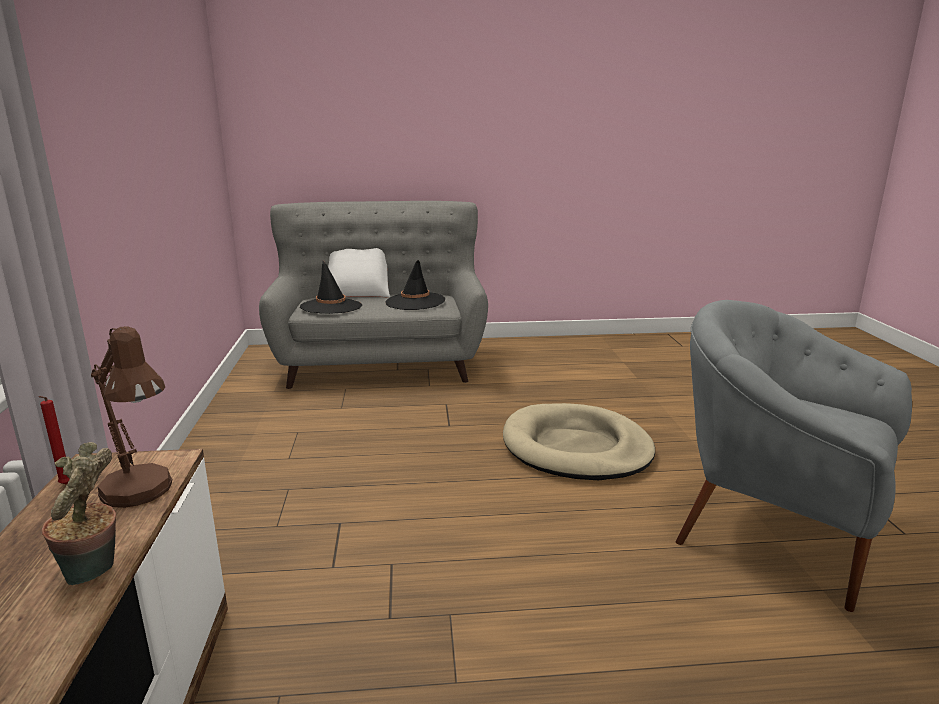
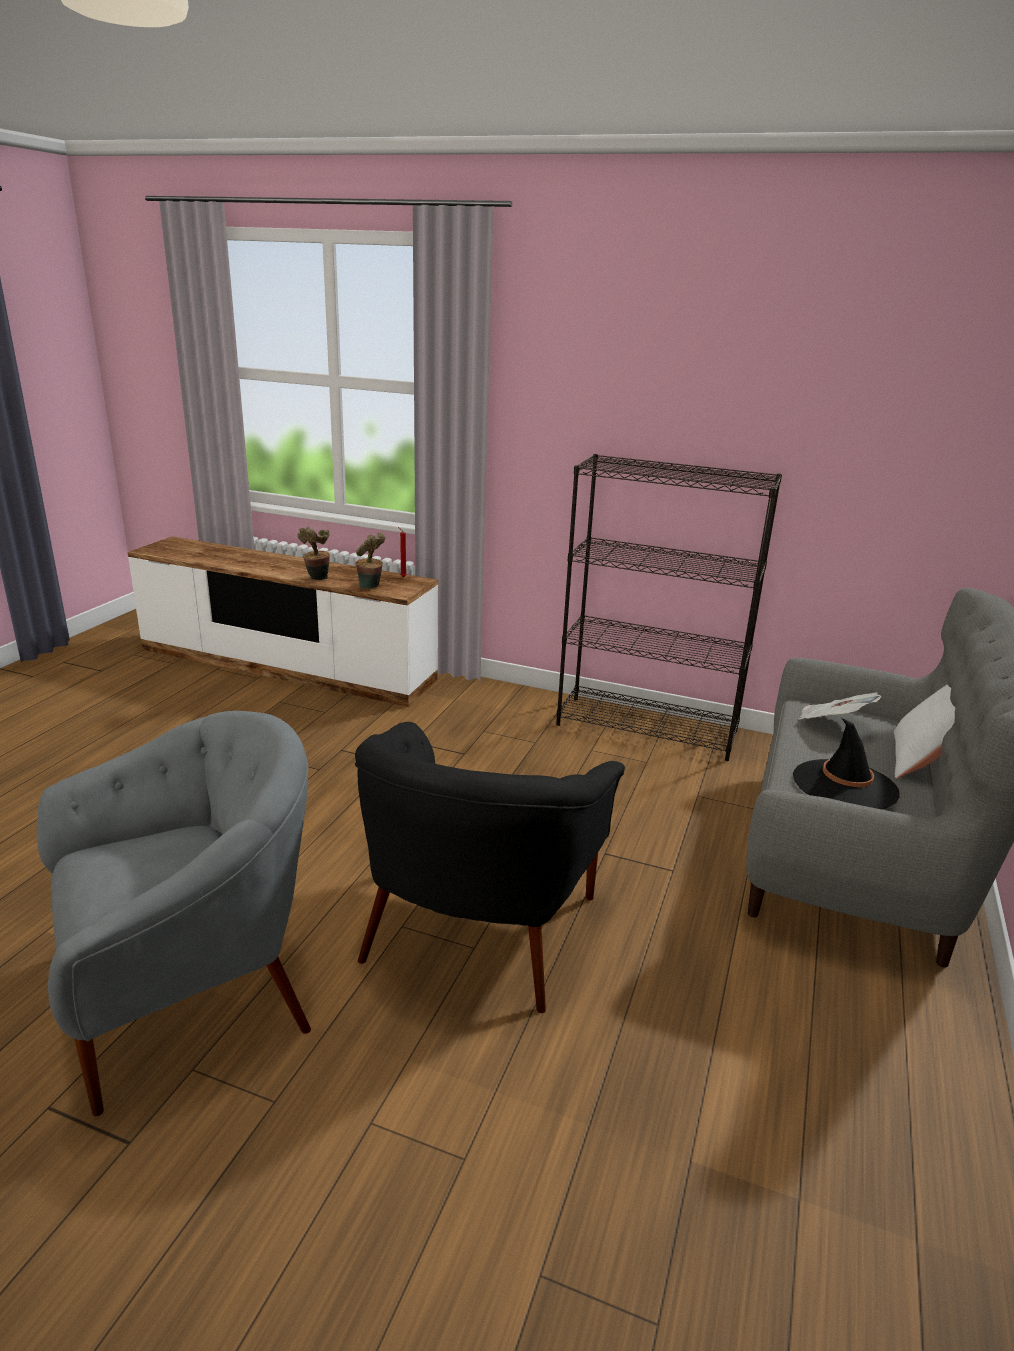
camera: 115 degrees right, 5 degrees up
brown table lamp [91,326,172,508] -> potted plant [356,532,385,589]
black hat [300,261,362,314] -> newspaper [799,692,881,719]
beige dog bed [503,403,655,480] -> black armchair [355,722,625,1013]
none -> black bookcase [557,454,782,761]

